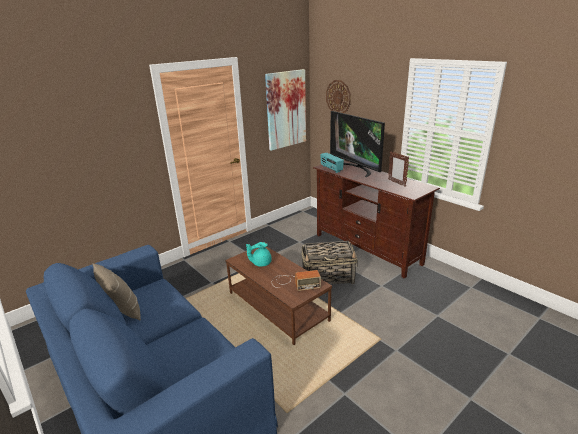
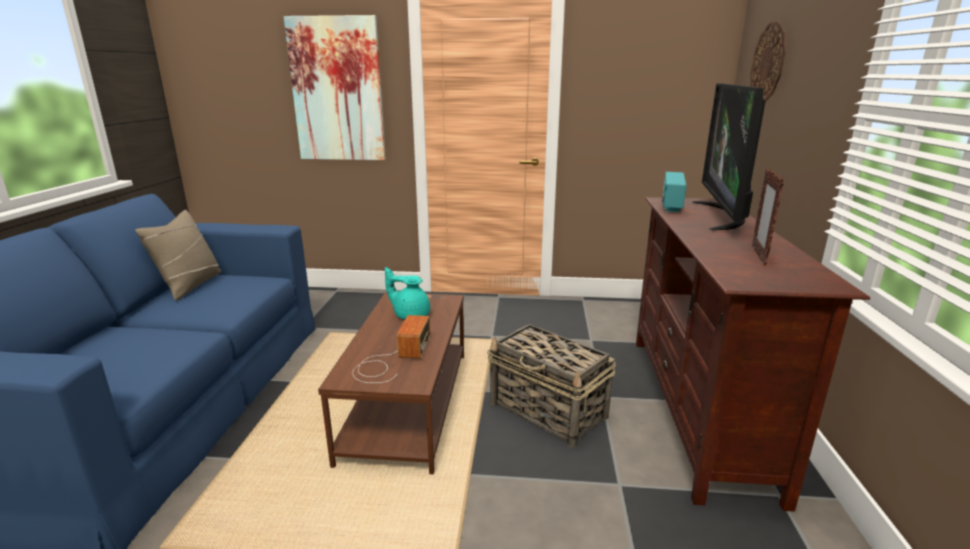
camera: 45 degrees right, 5 degrees down
picture [265,69,306,151] -> picture moved to [283,15,386,160]
radio [272,270,321,291] -> radio turned 120 degrees counterclockwise [352,315,430,383]

